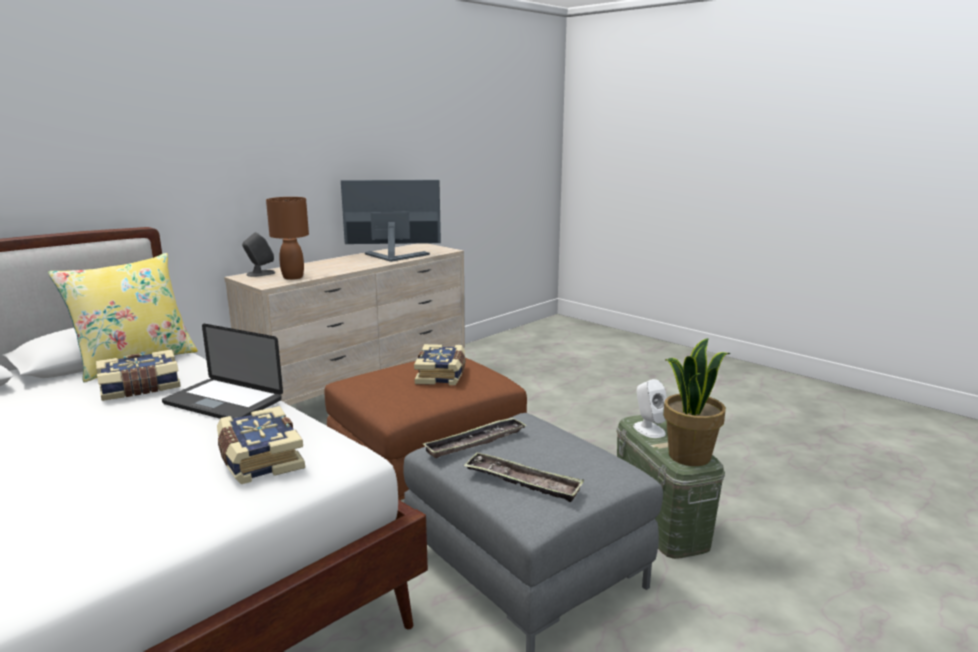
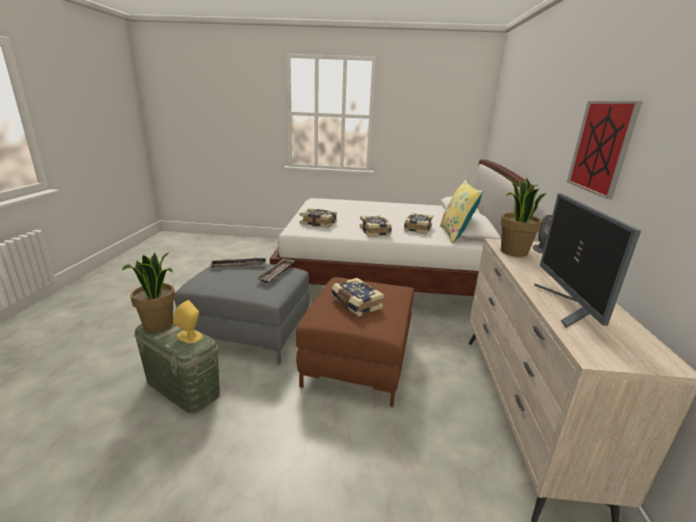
camera: 140 degrees right, 5 degrees up
laptop [162,324,283,419] -> book [360,215,392,237]
brown table lamp [266,197,309,280] -> potted plant [500,176,547,257]
monitor [341,180,441,262] -> monitor turned 135 degrees clockwise [534,193,641,328]
white speaker [633,379,667,438] -> yellow speaker [173,300,203,343]
none -> picture [567,101,642,199]

